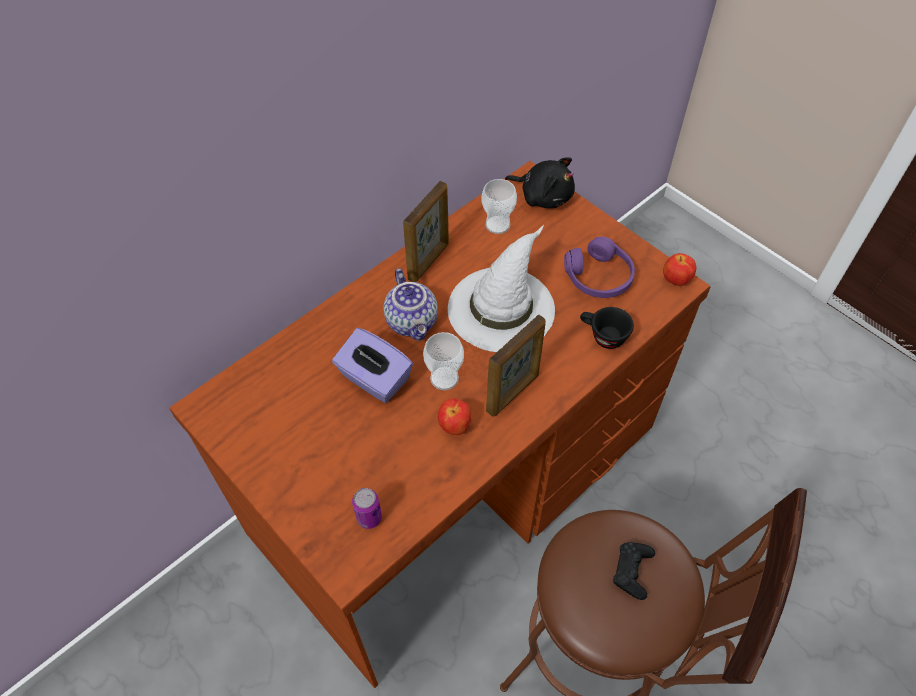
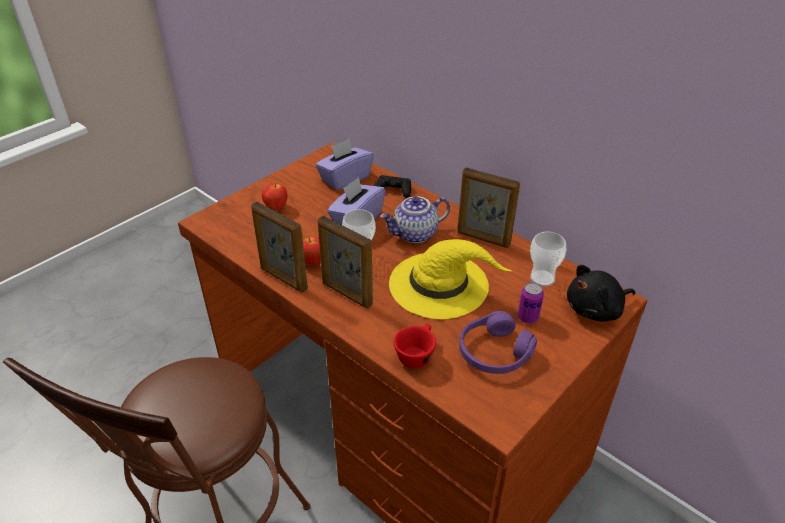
camera: 85 degrees right, 15 degrees down
can [352,488,382,529] -> can moved to [518,282,544,324]
white hat [448,225,555,352] -> yellow hat [389,239,512,319]
black plush toy [505,157,575,208] -> black plush toy turned 45 degrees clockwise [567,265,636,322]
black cup [580,307,634,349] -> red cup [394,324,436,369]
black game controller [613,542,655,600] -> black game controller moved to [374,175,411,198]
apple [663,253,696,286] -> apple moved to [262,183,288,210]
none -> picture frame [251,202,308,293]
none -> purple tissue box [315,139,374,191]

